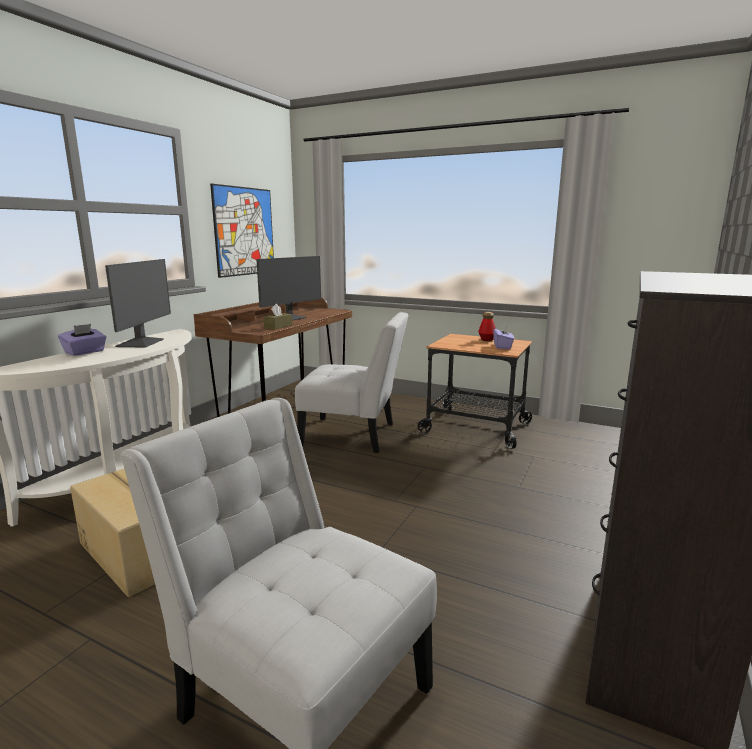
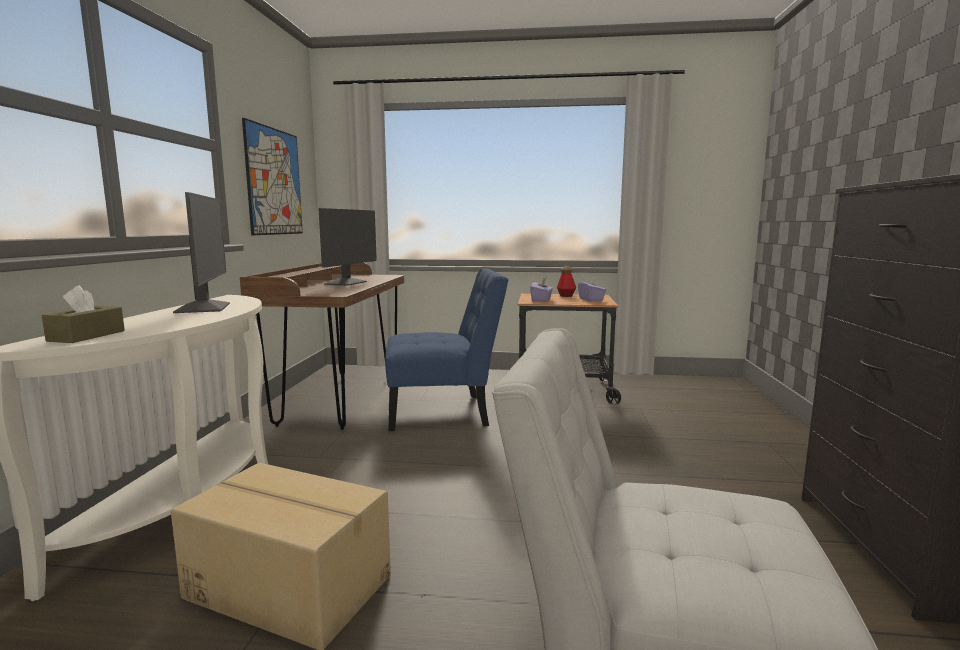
camera: 20 degrees left, 5 degrees down
purple tissue box [58,324,106,356] -> purple tissue box moved to [530,277,553,302]
brown tissue box [263,304,292,330] -> brown tissue box moved to [42,285,125,343]
white chair [295,312,408,453] -> blue chair [385,268,508,431]

